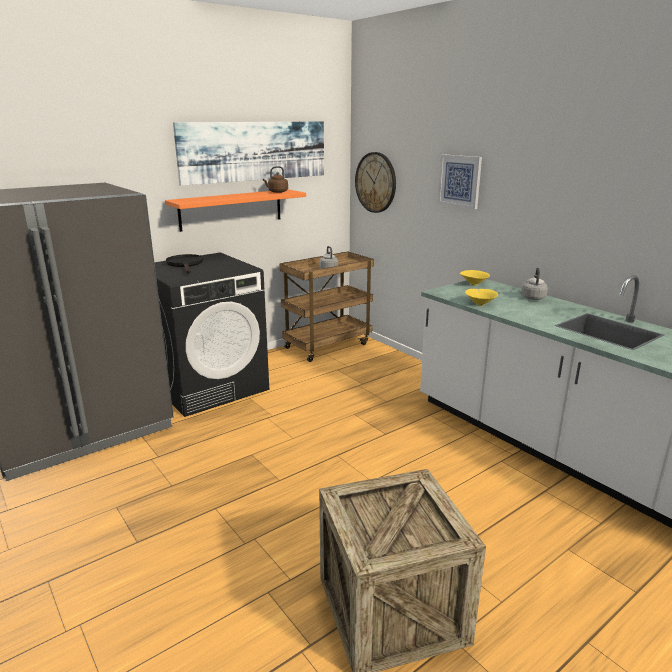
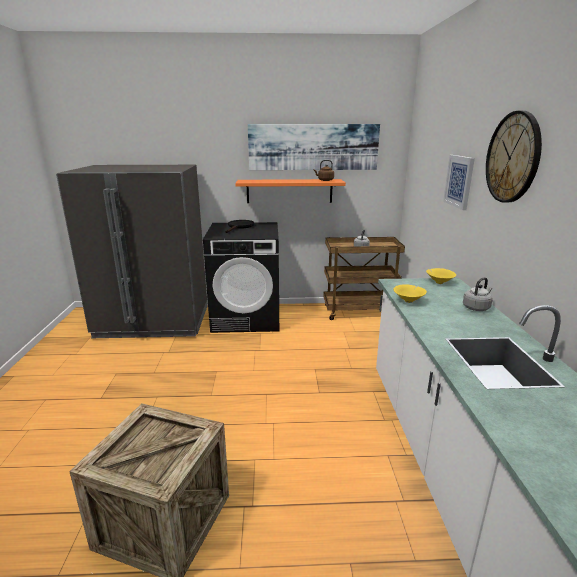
camera: 35 degrees right, 0 degrees up
wall clock [355,152,396,213] -> wall clock moved to [486,111,542,202]

